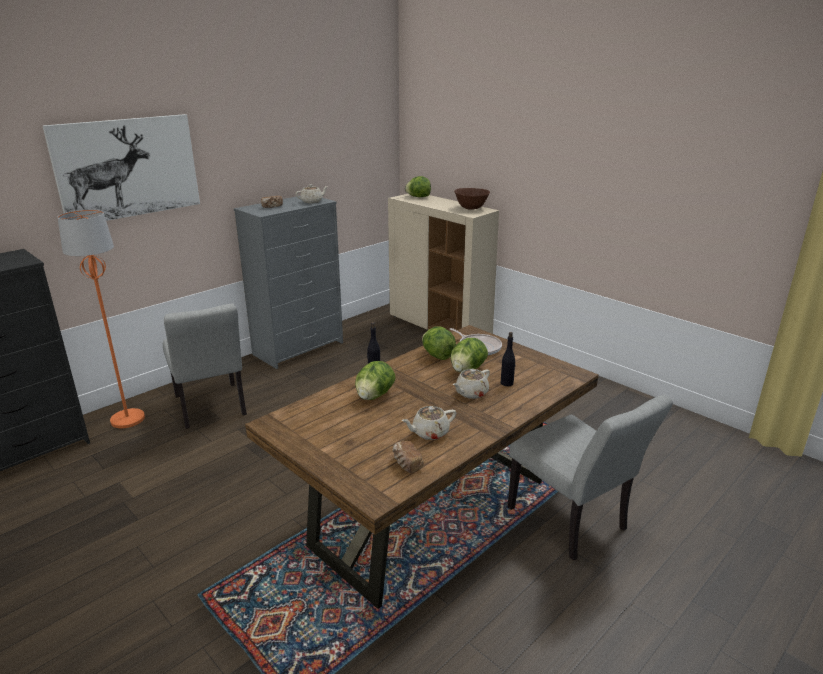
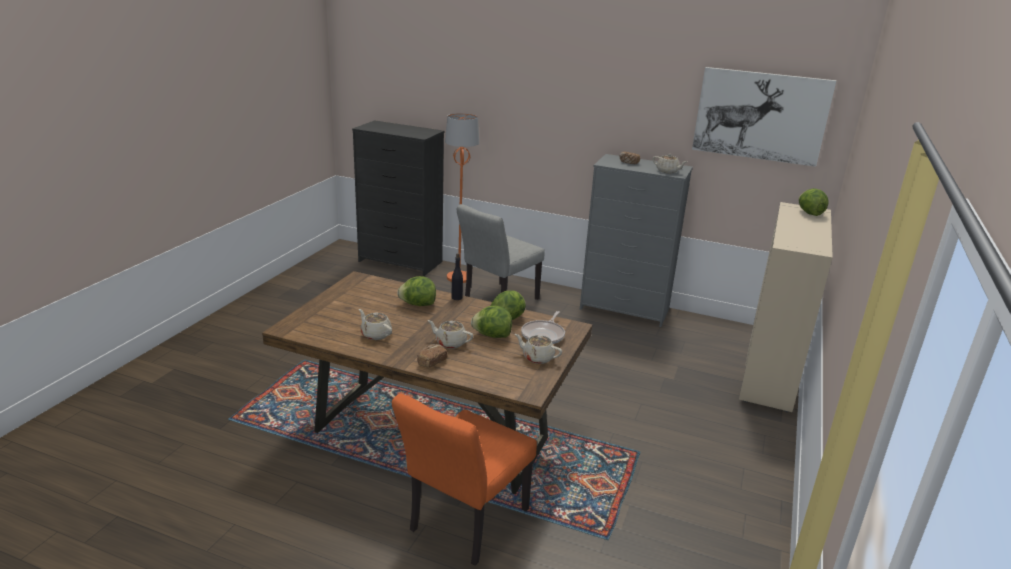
camera: 65 degrees right, 0 degrees up
picture [43,114,200,221] -> picture moved to [692,67,836,167]
bread [392,441,424,473] -> bread moved to [417,344,448,368]
brown bowl [454,188,490,210] -> none
black bottle [501,332,515,386] -> none
grey chair [508,395,673,560] -> orange chair [392,393,537,566]
none -> beige teapot [515,334,562,364]

